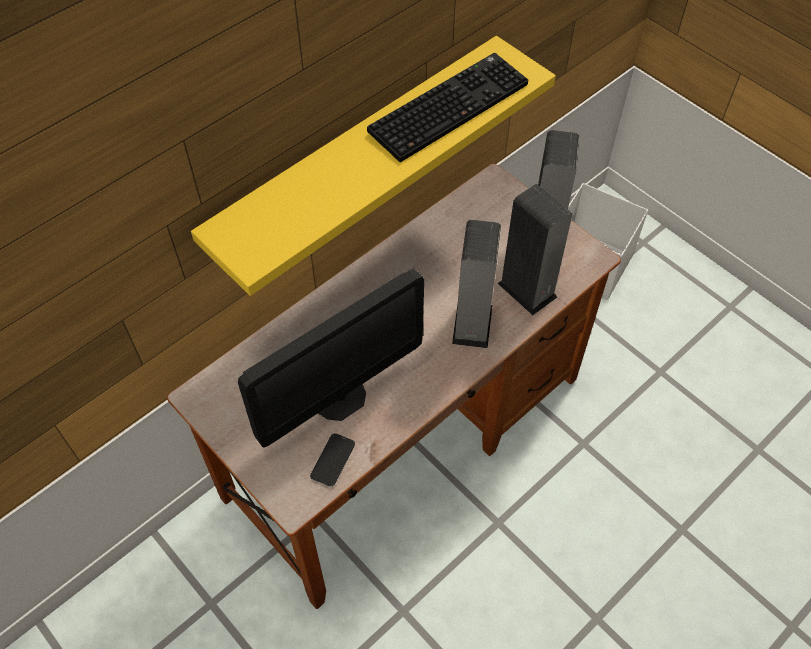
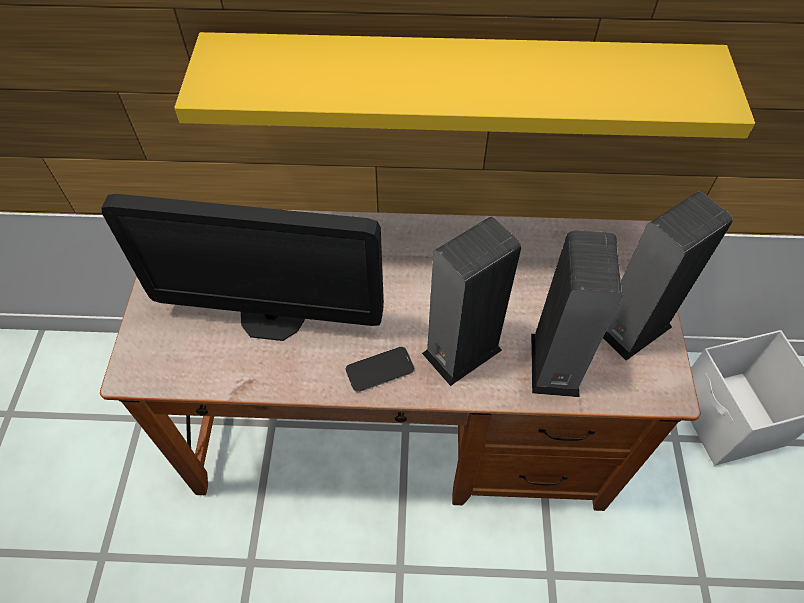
camera: 45 degrees right, 0 degrees up
phone [310,433,355,487] -> phone moved to [346,347,415,392]
keyboard [367,53,528,162] -> none

